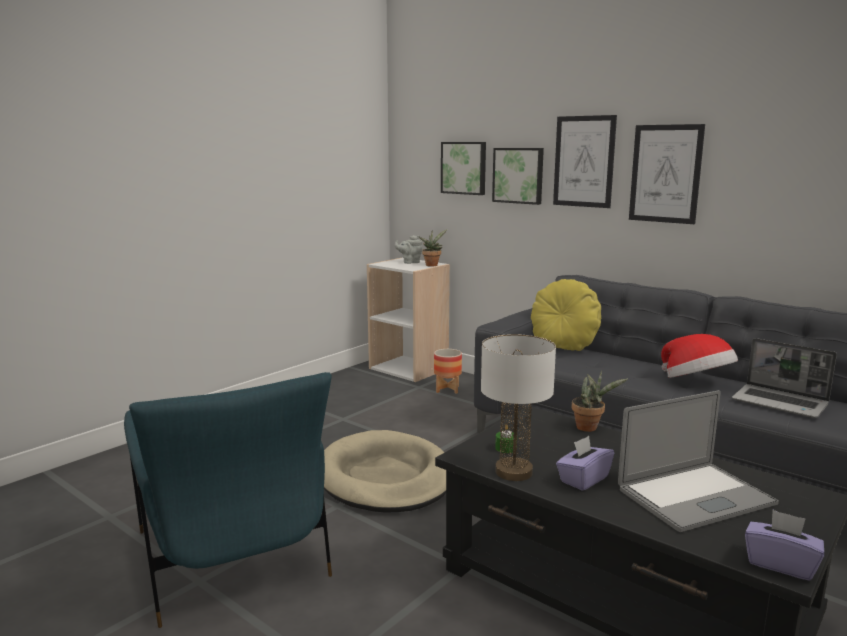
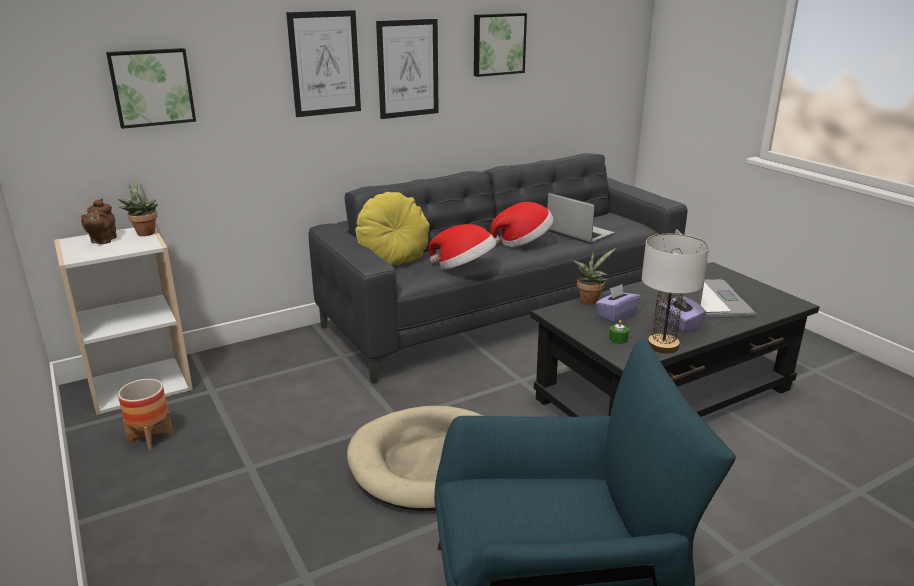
camera: 70 degrees left, 10 degrees up
grey teapot [395,235,423,264] -> brown teapot [81,198,117,244]
planter [434,349,462,394] -> planter moved to [118,379,173,450]
picture [492,148,544,205] -> picture moved to [474,13,527,77]
laptop [732,338,837,418] -> laptop turned 105 degrees counterclockwise [547,193,614,244]
purple tissue box [745,510,824,581] -> purple tissue box moved to [596,284,640,323]
none -> hat [429,224,496,269]

